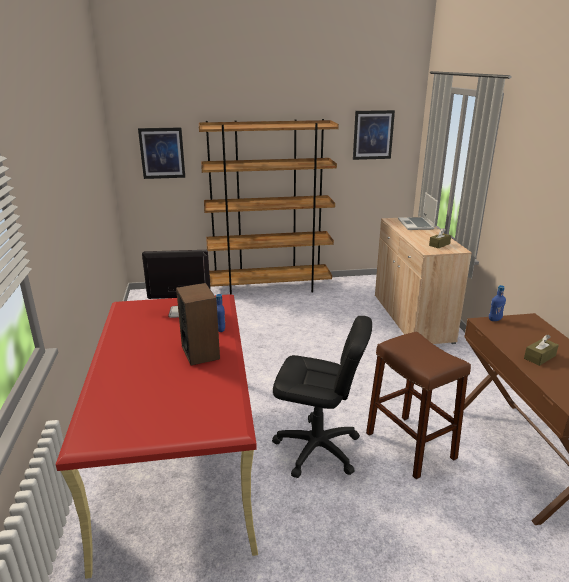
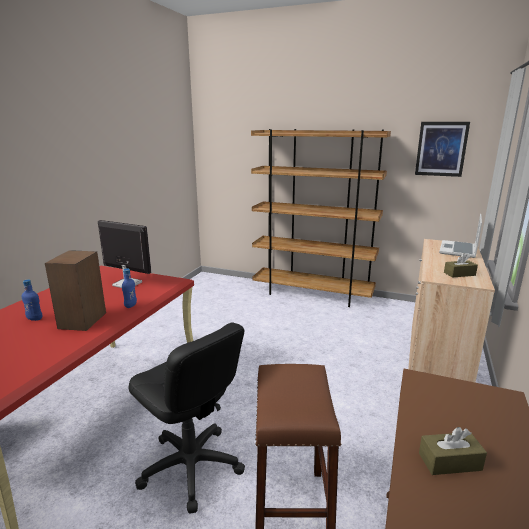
camera: 30 degrees right, 5 degrees down
picture [138,127,185,179] -> none
blue bottle [489,285,506,321] -> blue bottle moved to [22,279,42,321]

